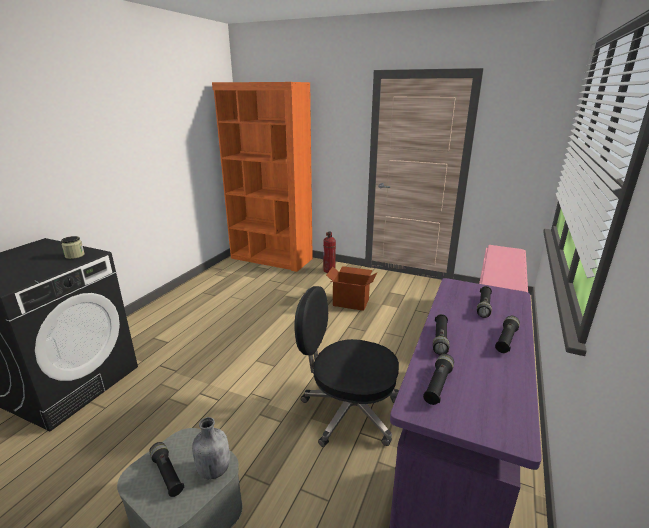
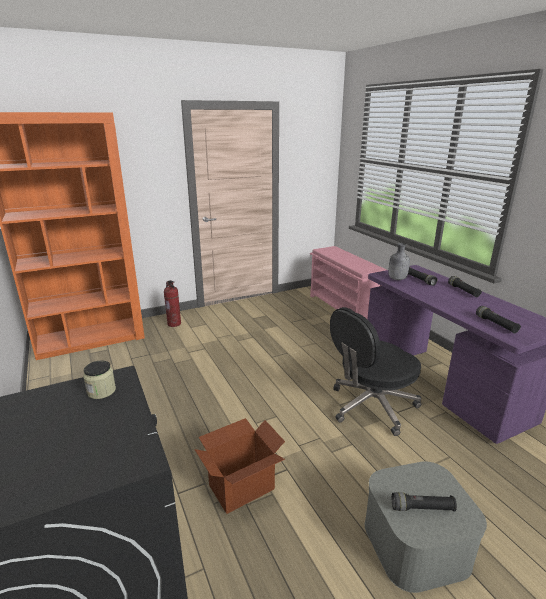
camera: 50 degrees left, 0 degrees up
grey bottle [192,417,230,479] -> grey bottle moved to [388,243,410,280]
cardboard box [326,266,377,311] -> cardboard box moved to [194,418,285,514]
black flashlight [433,314,449,355] -> none

